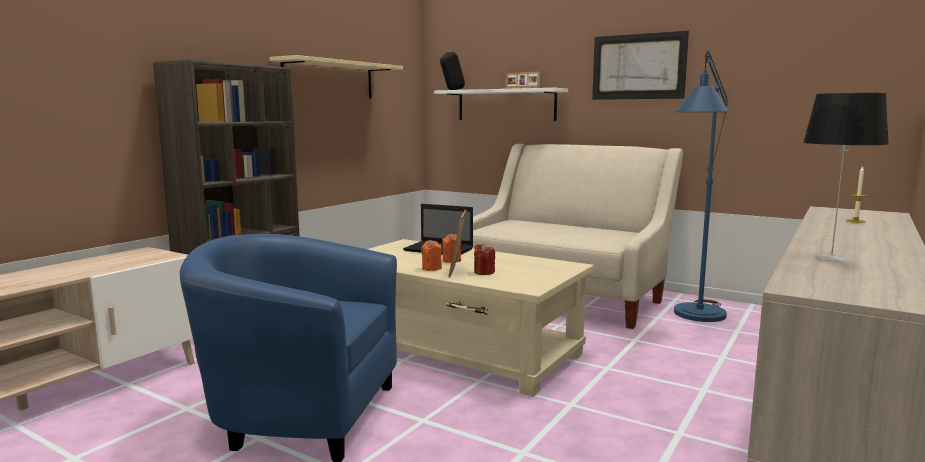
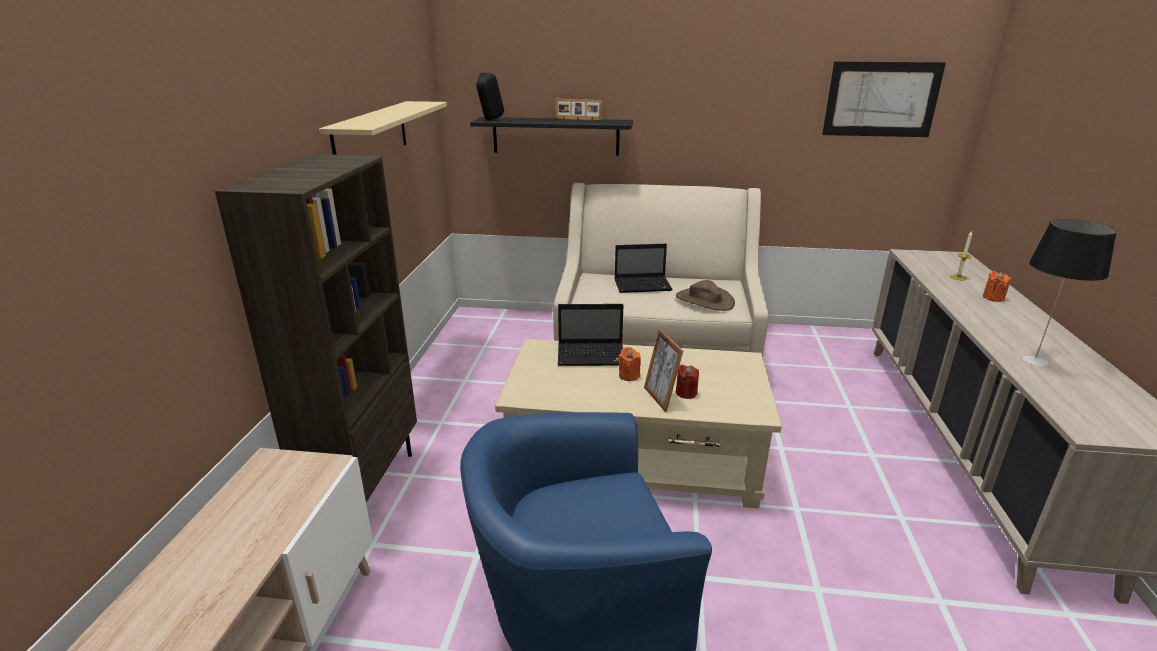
camera: 25 degrees left, 15 degrees up
orange candle [421,240,442,271] -> orange candle moved to [983,271,1011,302]
white shelf [434,88,568,121] -> black shelf [470,117,633,156]
picture [592,31,689,100] -> picture moved to [822,62,946,137]
blue floor lamp [674,50,730,322] -> none
none -> laptop [614,244,673,293]
none -> brown hat [676,280,735,311]

